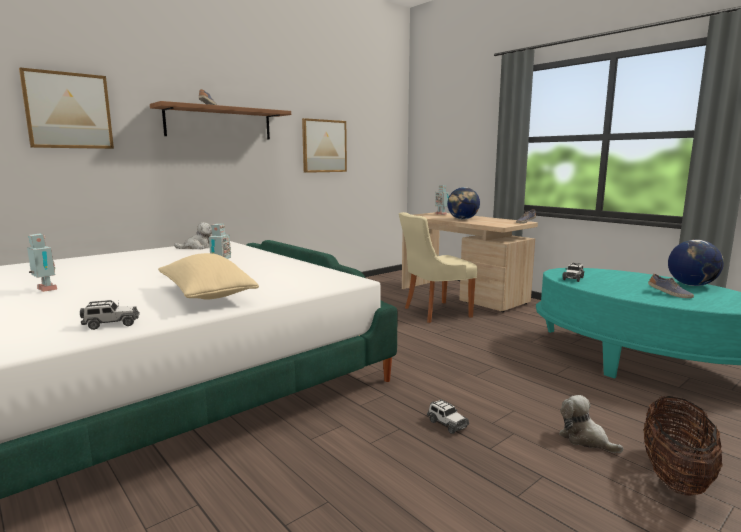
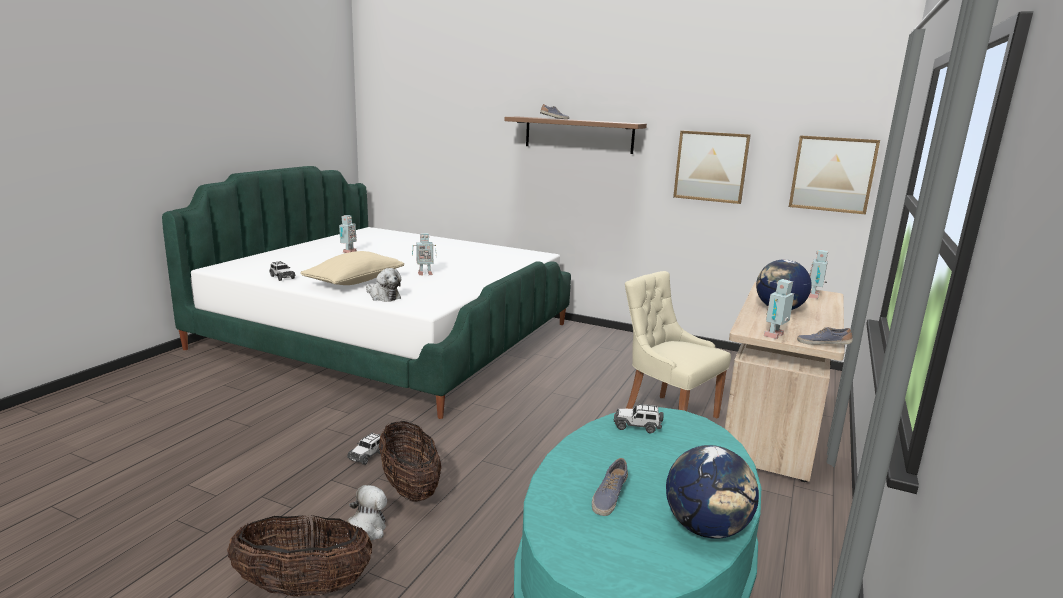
camera: 65 degrees right, 5 degrees up
picture [19,67,114,149] -> picture moved to [789,135,880,215]
plush toy [174,222,212,249] -> plush toy moved to [366,268,401,302]
none -> basket [379,421,442,502]
none -> toy robot [764,279,794,339]

